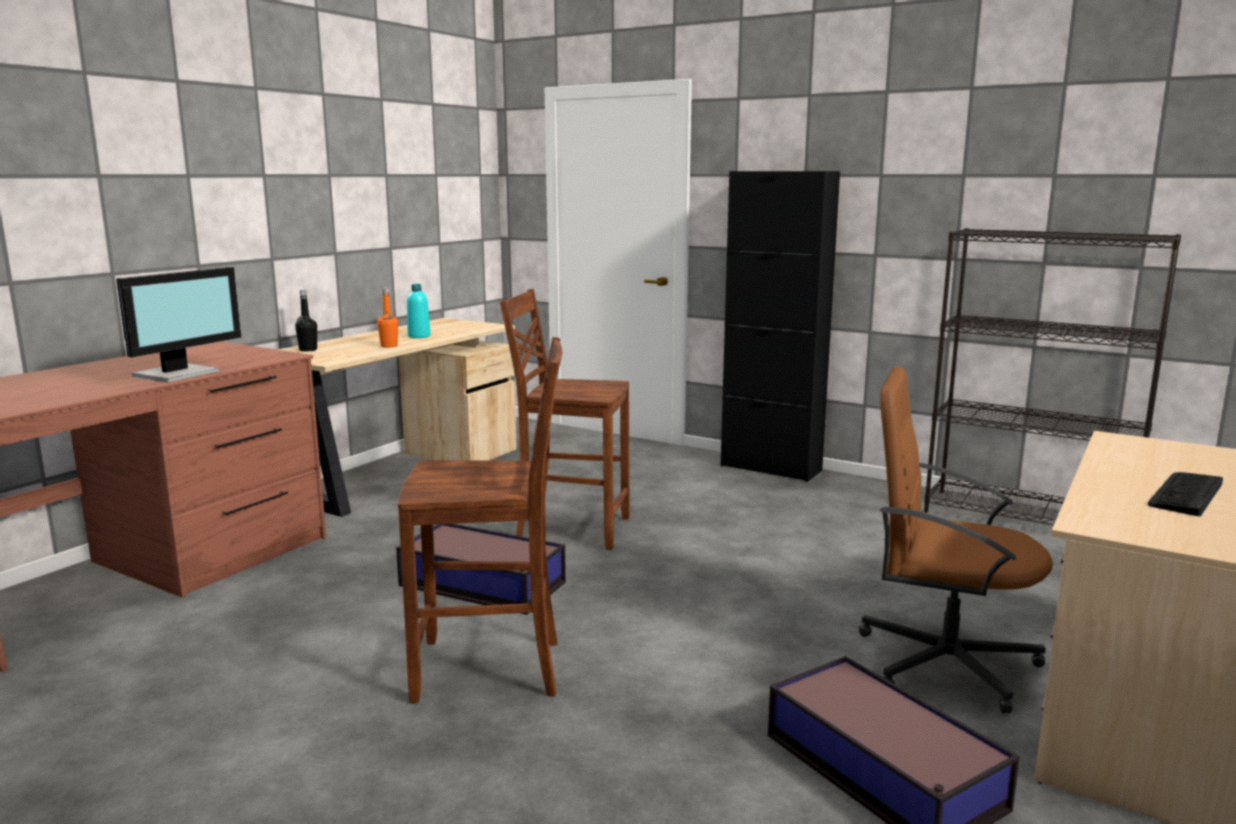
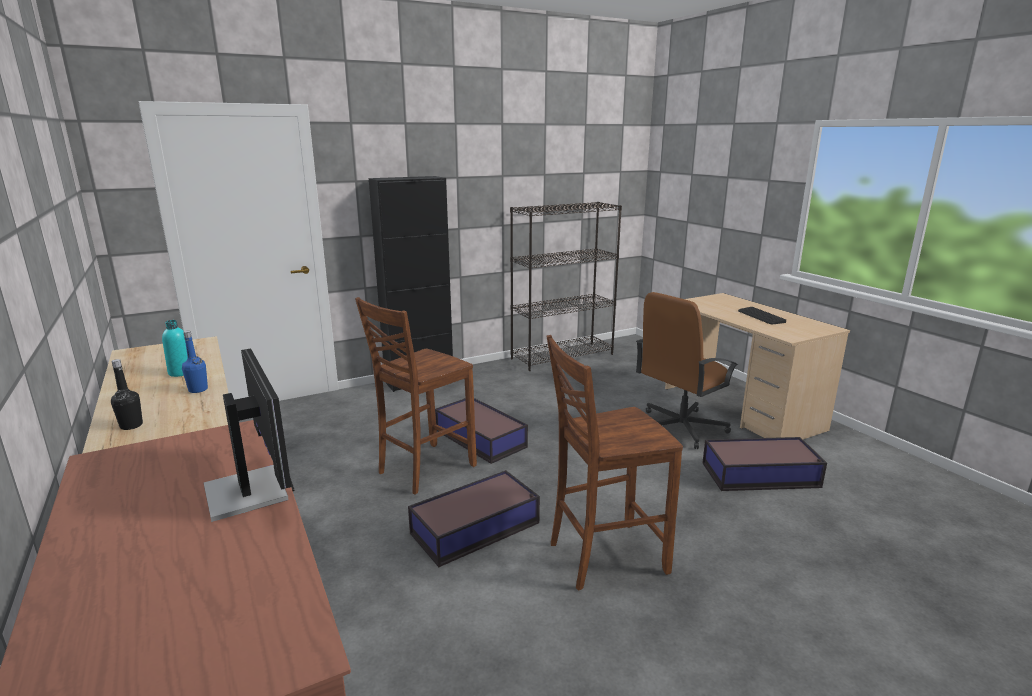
camera: 60 degrees left, 5 degrees up
orange bottle [377,287,398,348] -> blue bottle [182,331,208,393]
brown chair [398,337,562,704] -> brown chair turned 135 degrees counterclockwise [547,335,683,591]
none -> storage box [435,398,528,464]

